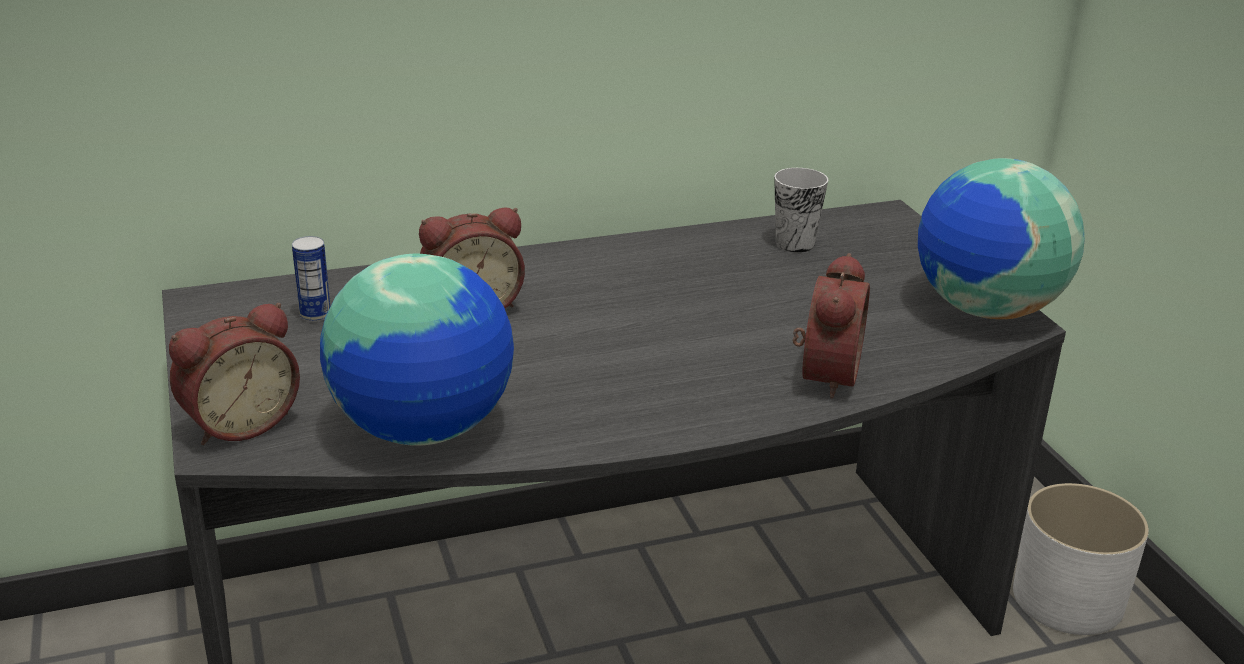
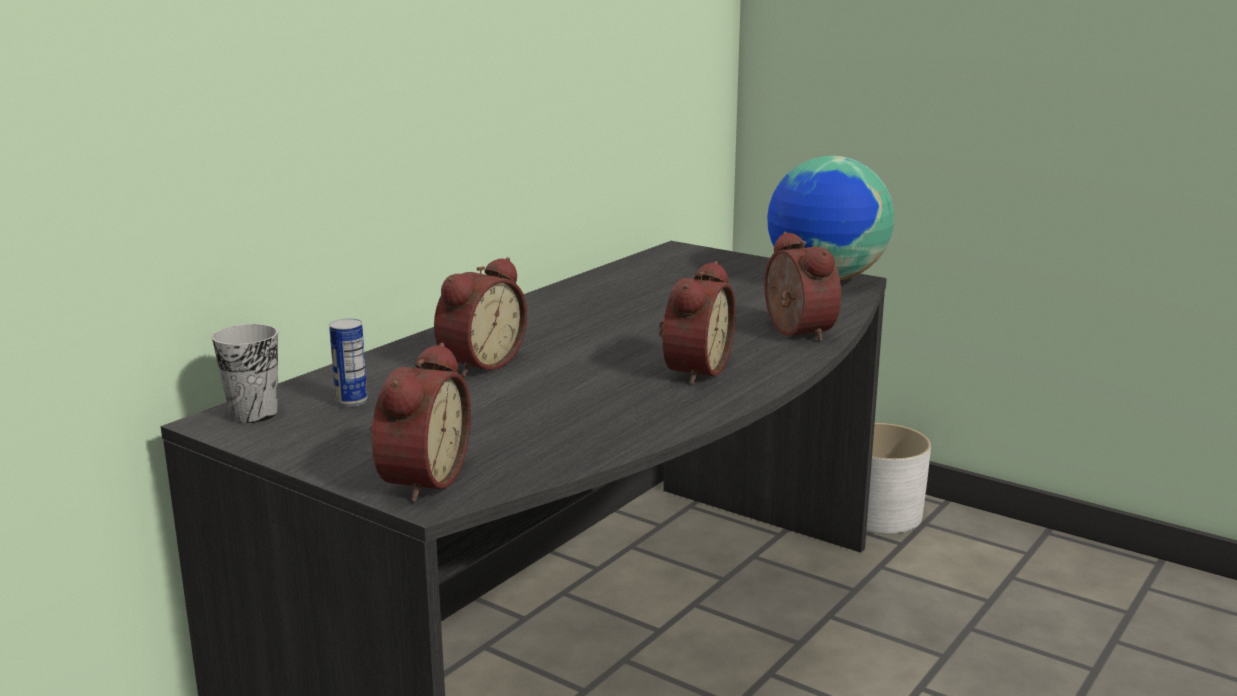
camera: 35 degrees left, 10 degrees down
globe [320,254,514,446] -> none
cup [774,168,828,253] -> cup moved to [212,324,278,423]
none -> alarm clock [659,261,736,385]

